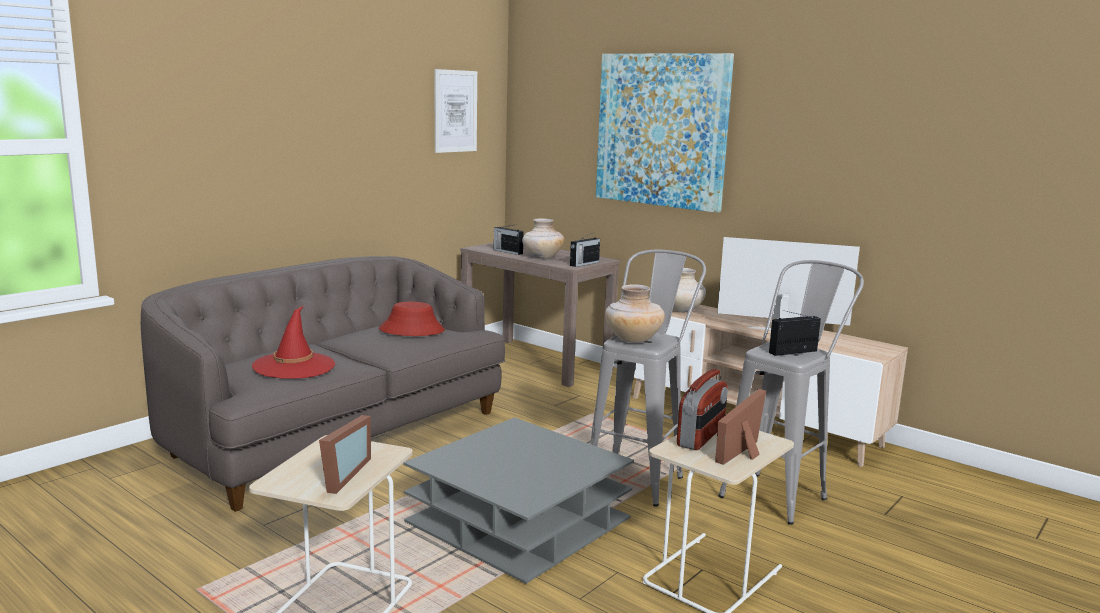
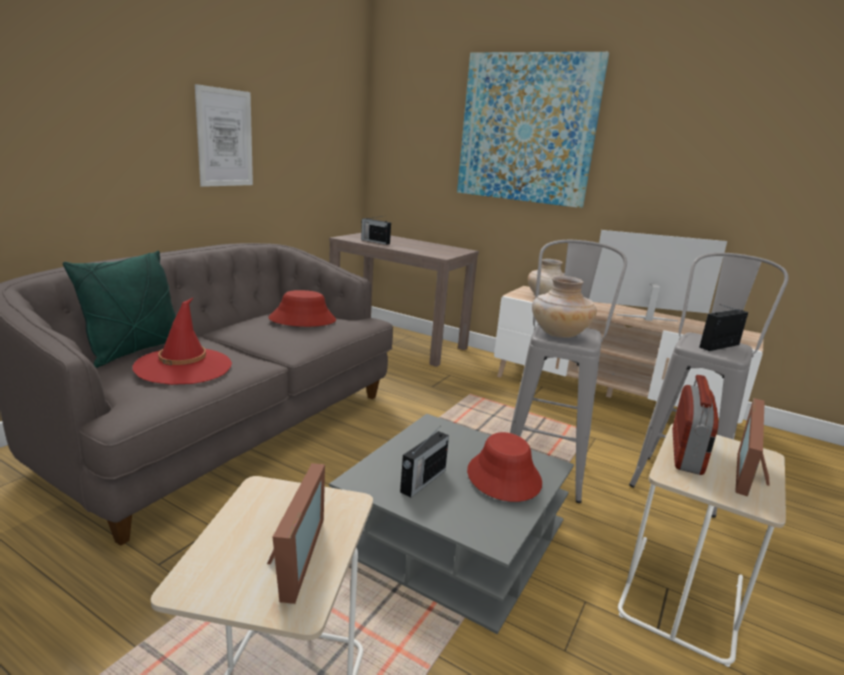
camera: 10 degrees left, 5 degrees up
picture [434,69,477,153] -> picture moved to [195,84,253,187]
beige vase [522,218,564,259] -> none
radio [570,233,600,267] -> radio moved to [400,429,449,497]
none -> green pillow [63,251,176,368]
none -> red hat [467,432,542,502]

